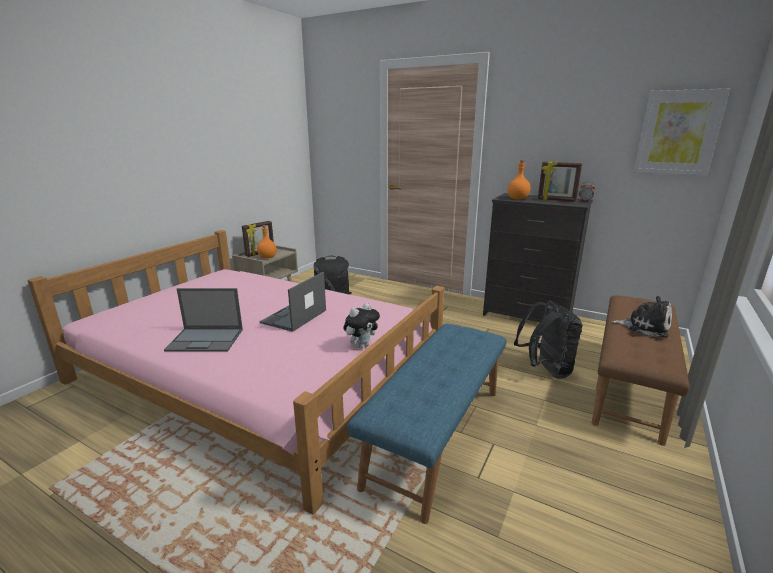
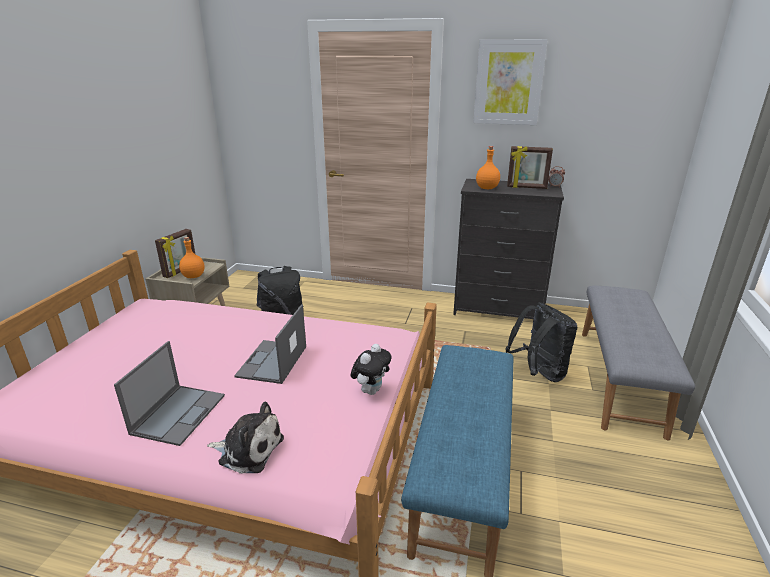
camera: 15 degrees left, 5 degrees up
laptop [164,288,243,352] -> laptop turned 60 degrees counterclockwise [114,341,225,446]
brown bench [592,296,690,446] -> grey bench [582,286,695,440]
plush toy [612,296,672,337] -> plush toy moved to [207,402,284,473]
picture [634,89,730,176] -> picture moved to [473,39,548,125]

